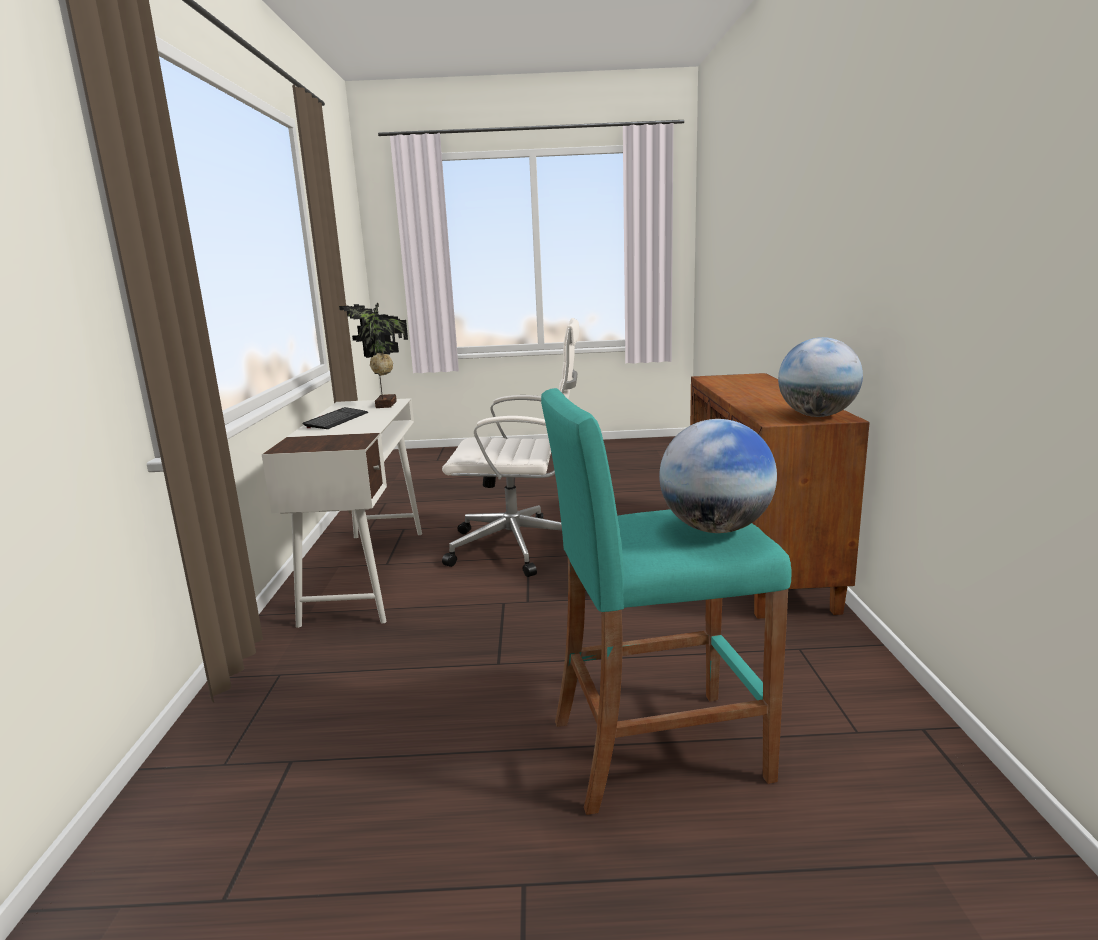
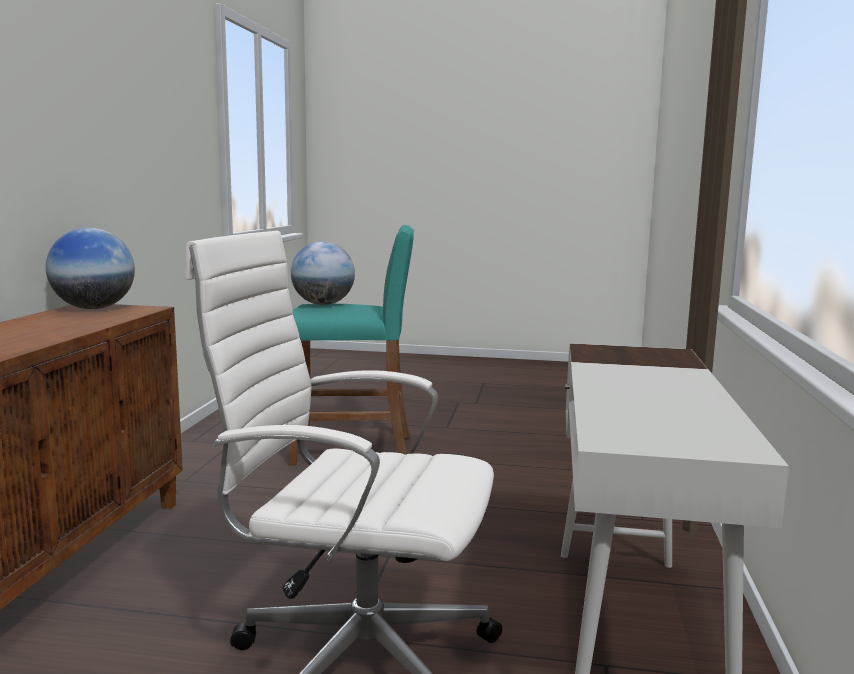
camera: 170 degrees left, 5 degrees down
keyboard [303,407,368,429] -> none
potted plant [339,303,408,408] -> none

